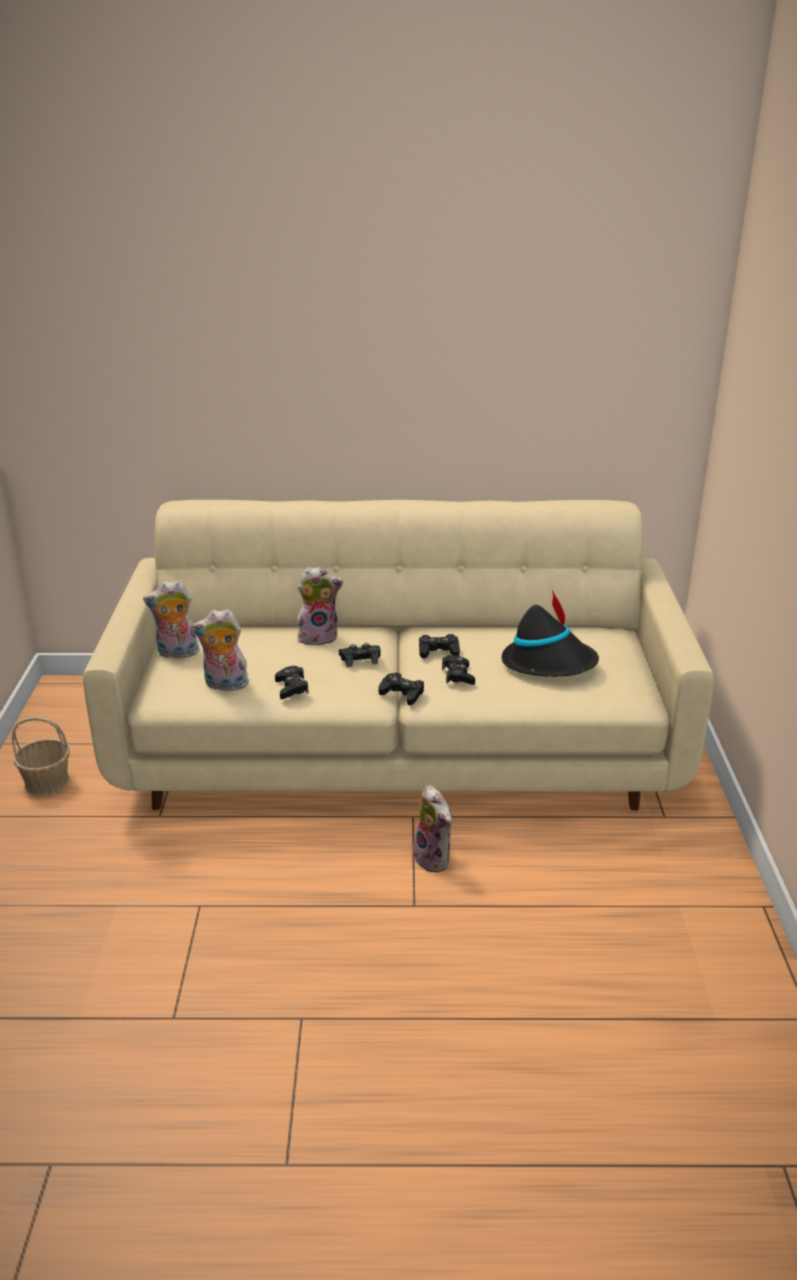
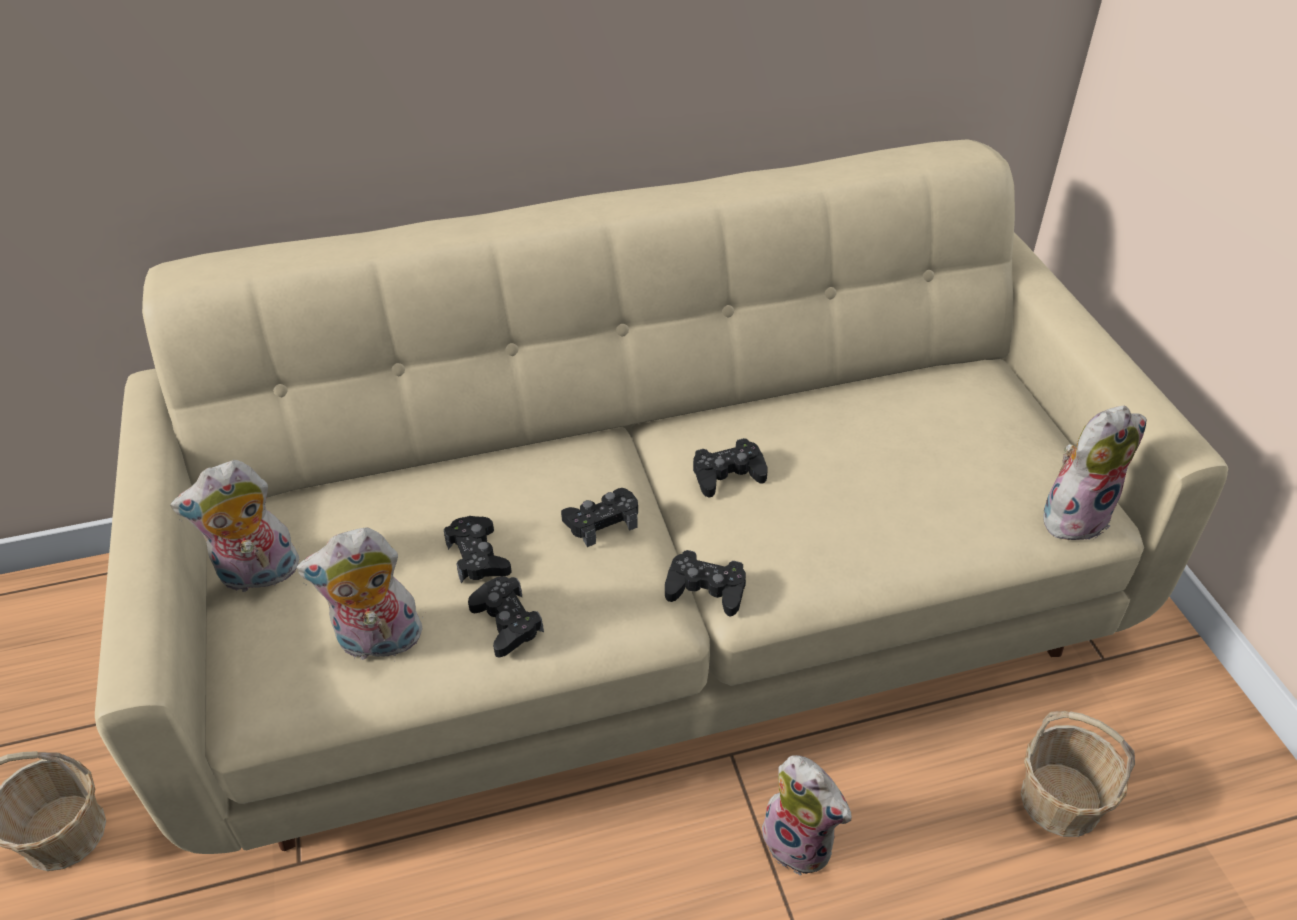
camera: 15 degrees left, 15 degrees up
plush toy [297,567,343,646] -> plush toy moved to [1043,406,1147,545]
black game controller [442,655,475,685] -> black game controller moved to [444,516,512,583]
black hat [502,590,599,677] -> none
none -> basket [1021,711,1135,837]

